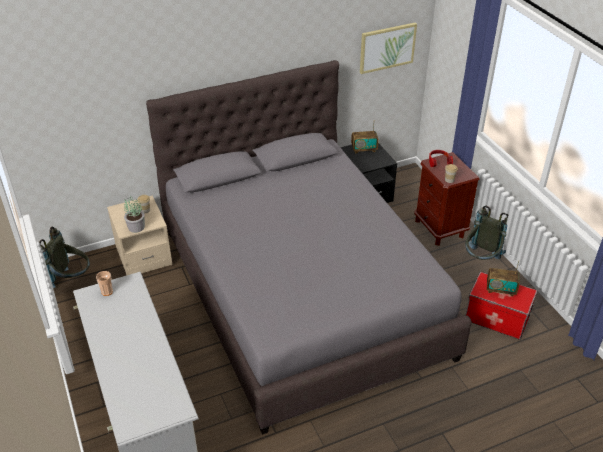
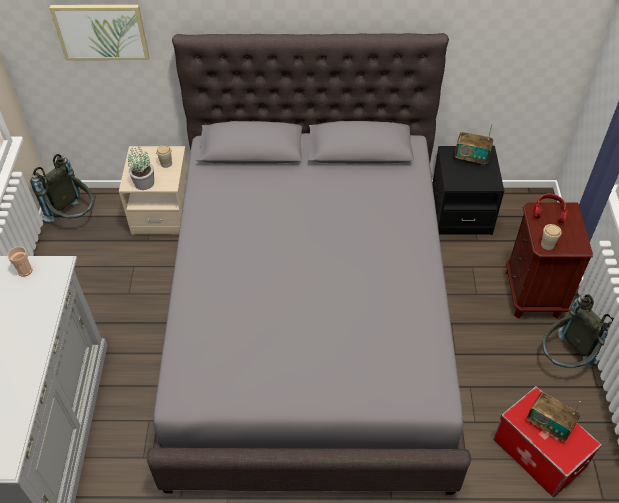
camera: 25 degrees right, 10 degrees up
picture [360,22,417,74] -> picture moved to [50,5,150,60]

